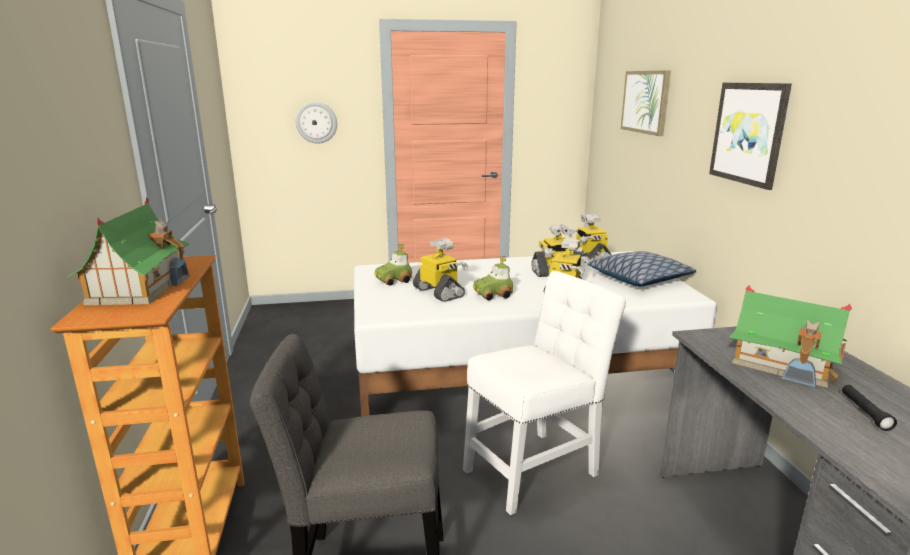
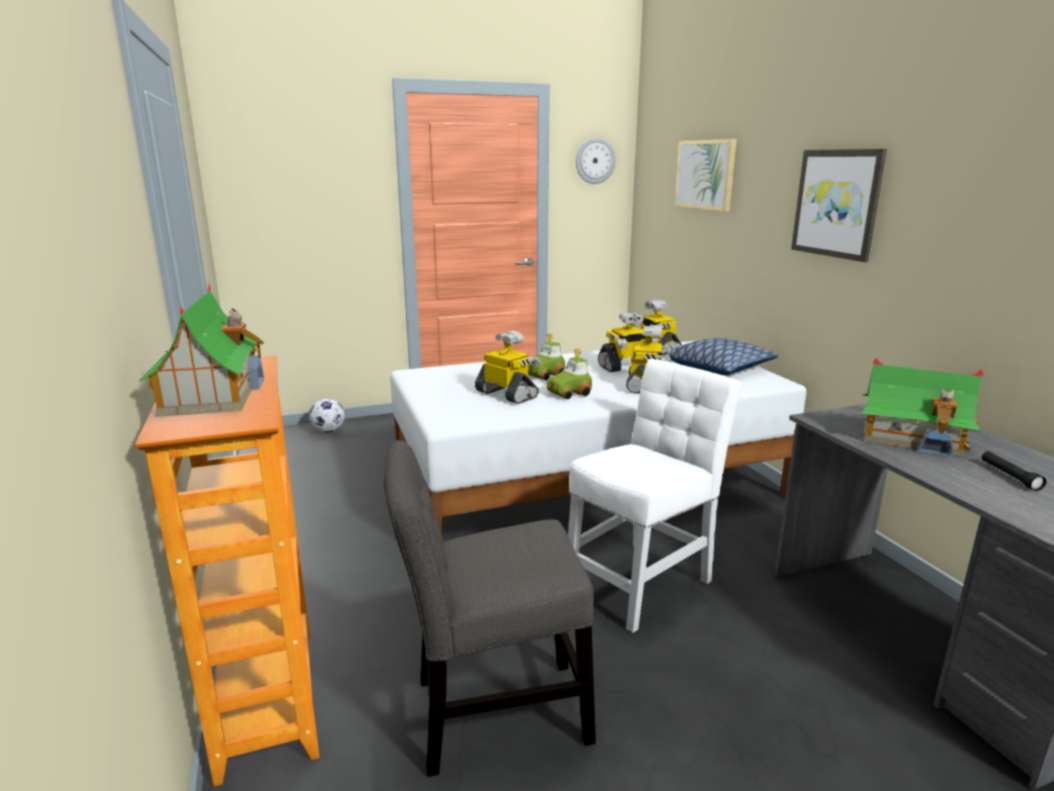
camera: 10 degrees left, 0 degrees up
wall clock [296,102,337,144] -> wall clock moved to [576,138,616,184]
toy car [375,244,412,286] -> toy car moved to [528,334,565,380]
none -> football [309,398,345,433]

